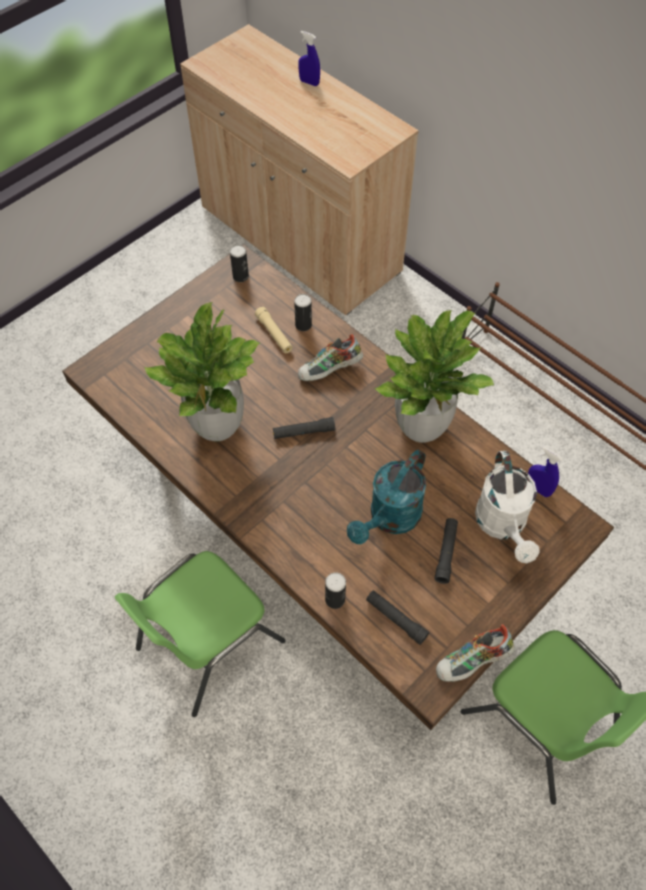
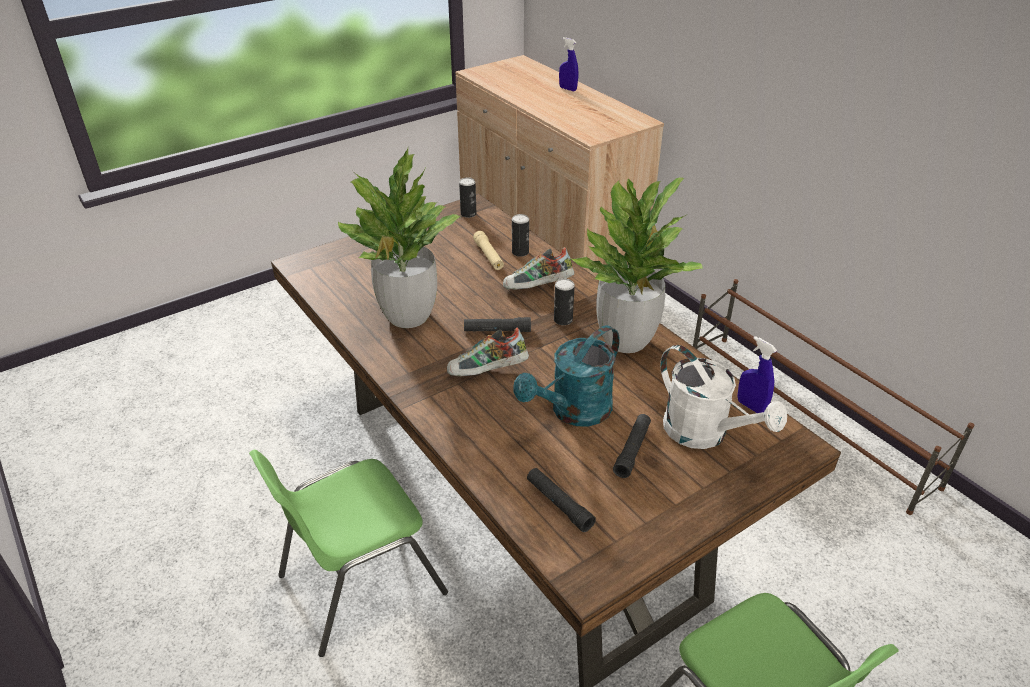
camera: 10 degrees right, 20 degrees down
can [325,572,346,609] -> can moved to [554,279,575,325]
shoe [436,624,515,682] -> shoe moved to [447,327,529,376]
white watering can [475,451,540,563] -> white watering can turned 45 degrees counterclockwise [660,345,787,449]

